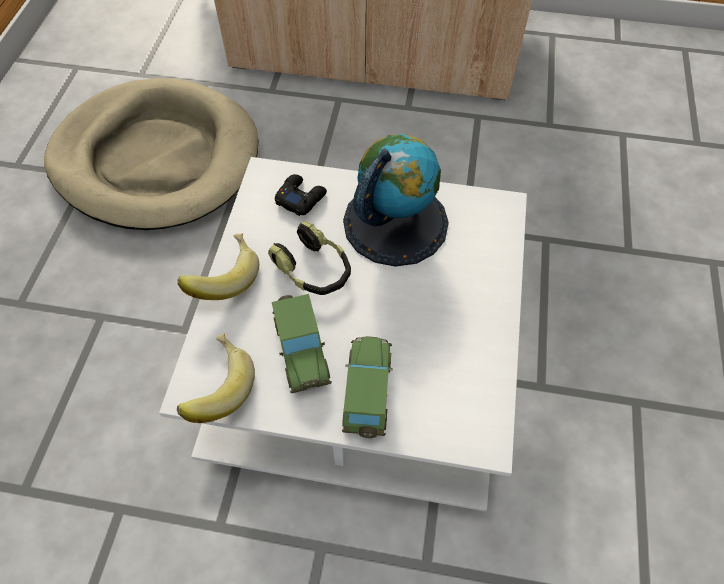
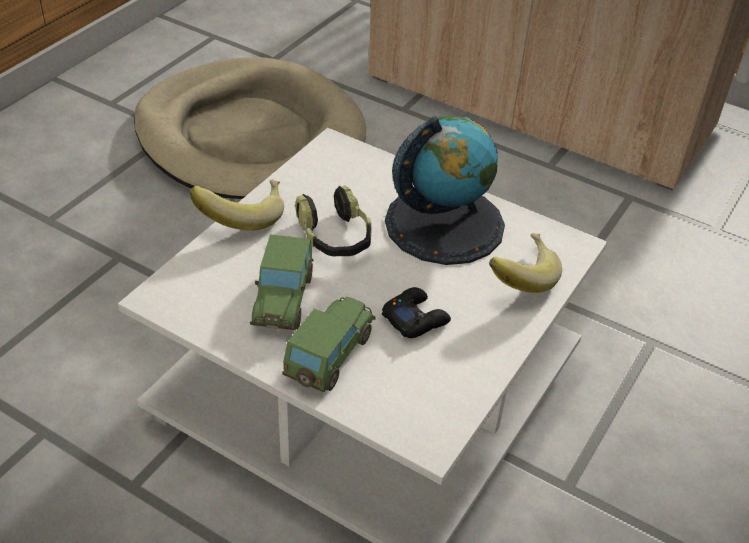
camera: 20 degrees right, 15 degrees down
banana [177,333,255,423] -> banana moved to [489,233,562,293]
black game controller [275,174,327,216] -> black game controller moved to [382,287,451,338]

